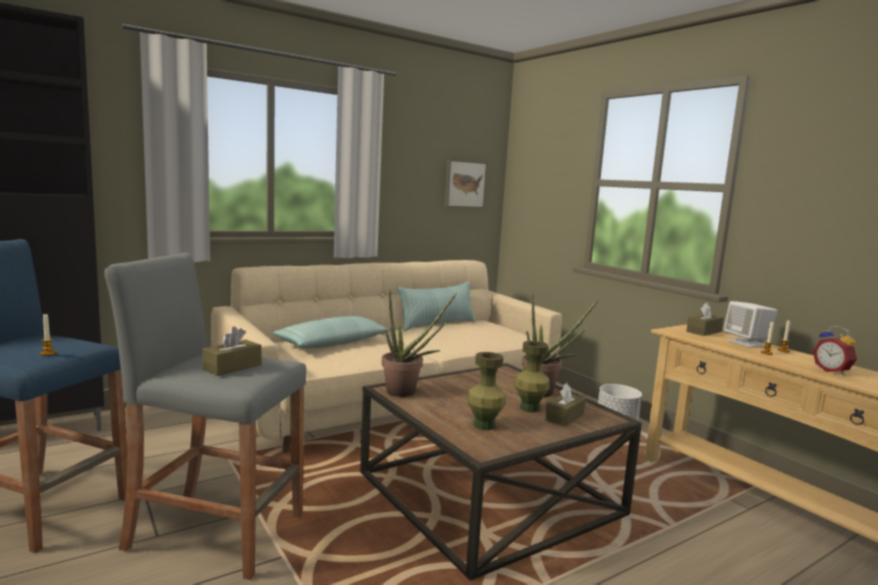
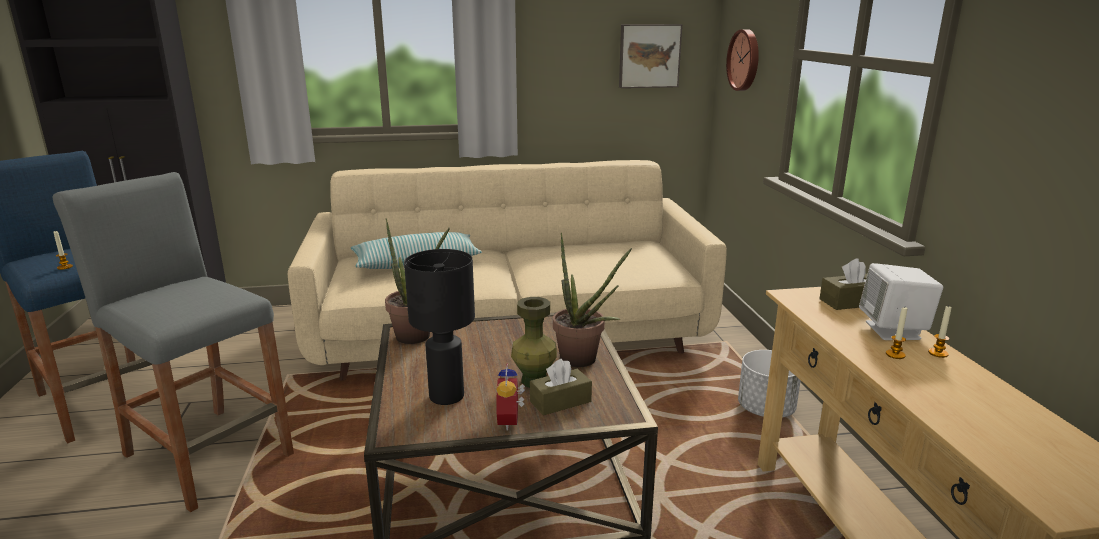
camera: 25 degrees right, 10 degrees up
brown tissue box [202,326,261,376] -> none
pillow [397,282,475,331] -> none
green vase [467,352,505,430] -> black table lamp [404,249,475,405]
alarm clock [813,326,857,375] -> alarm clock moved to [496,363,525,431]
none -> wall clock [726,29,759,91]

